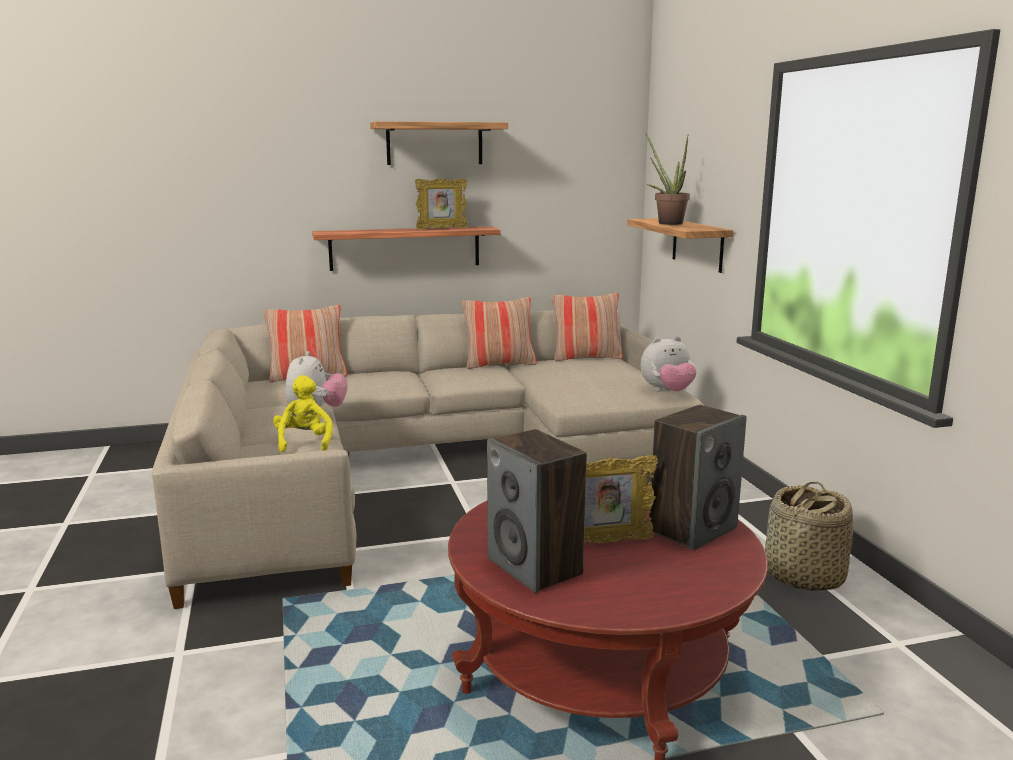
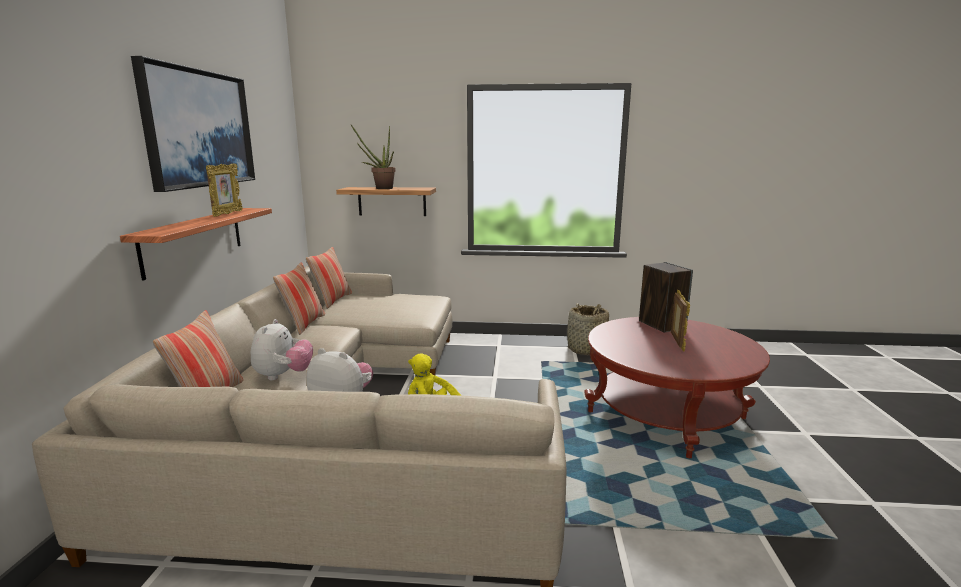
camera: 70 degrees left, 0 degrees up
shelf [370,122,508,165] -> picture [131,56,255,192]
speaker [487,429,587,593] -> none
plush toy [641,336,697,391] -> plush toy moved to [251,319,313,380]

